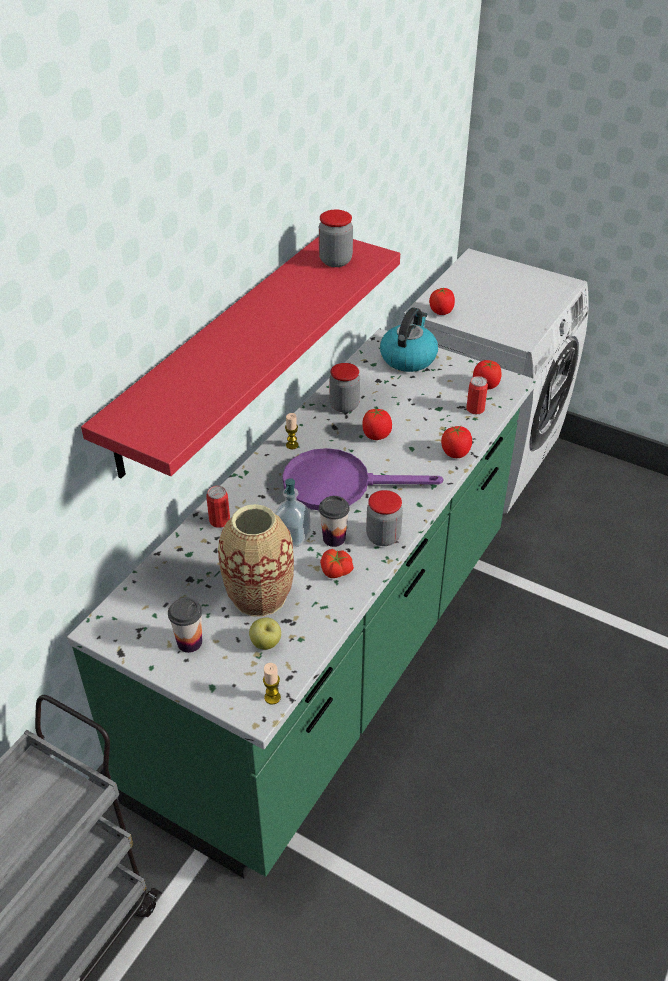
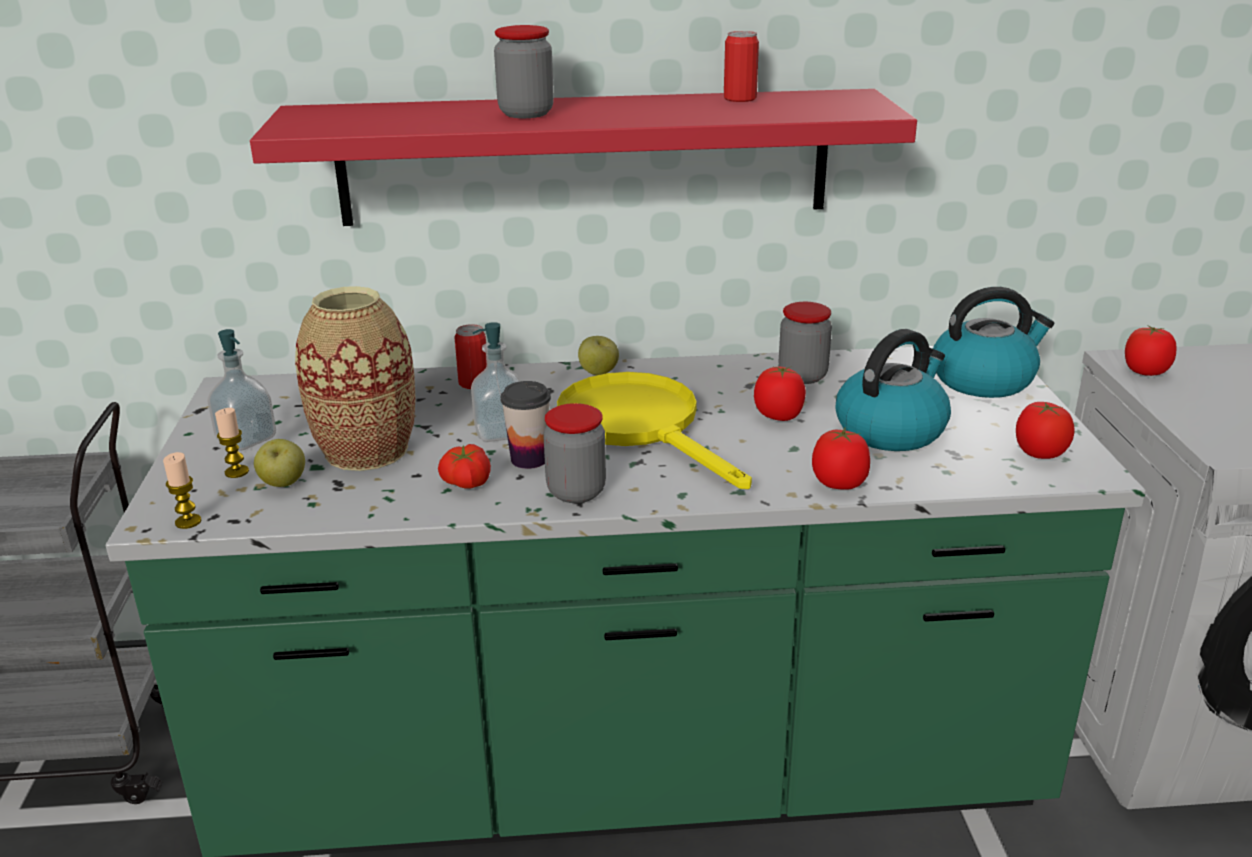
camera: 55 degrees right, 15 degrees down
cup [168,598,202,653] -> soap dispenser [207,329,276,451]
purple frying pan [282,448,444,510] -> yellow frying pan [557,372,752,489]
candle [285,413,299,449] -> candle moved to [215,408,249,478]
jar [319,210,353,267] -> jar moved to [494,25,554,118]
can [466,376,488,415] -> can moved to [724,31,759,102]
none -> apple [578,336,619,375]
none -> kettle [836,329,951,451]

